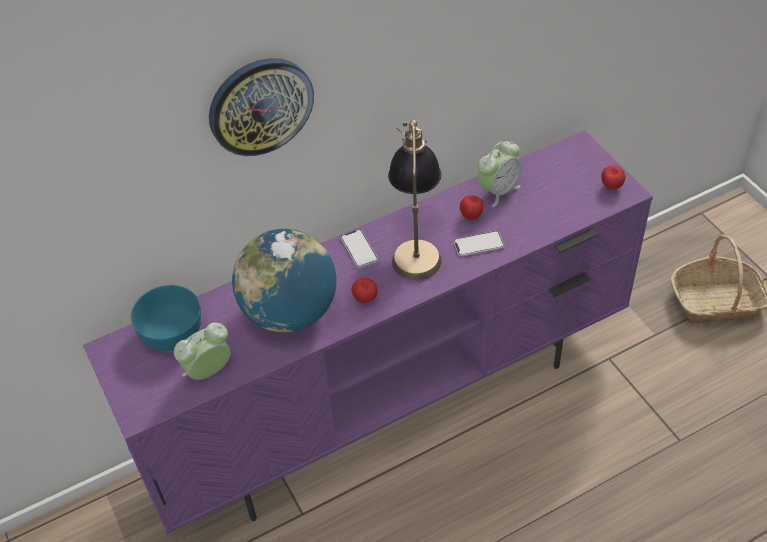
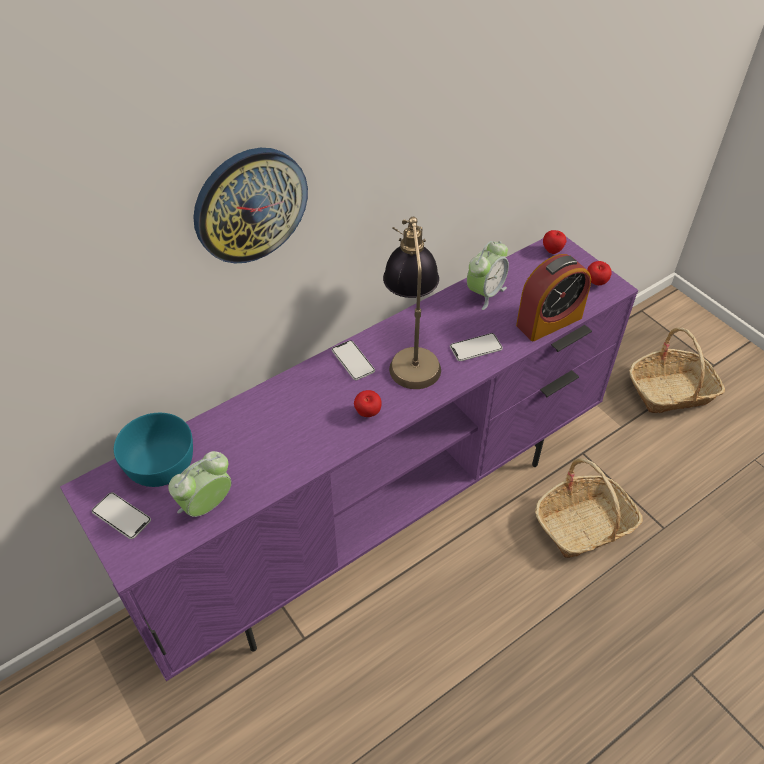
camera: 10 degrees left, 0 degrees up
globe [232,229,336,333] -> none
apple [460,195,484,220] -> apple moved to [543,230,566,254]
none -> phone [92,492,151,539]
none -> alarm clock [516,254,591,341]
none -> basket [535,458,643,558]

